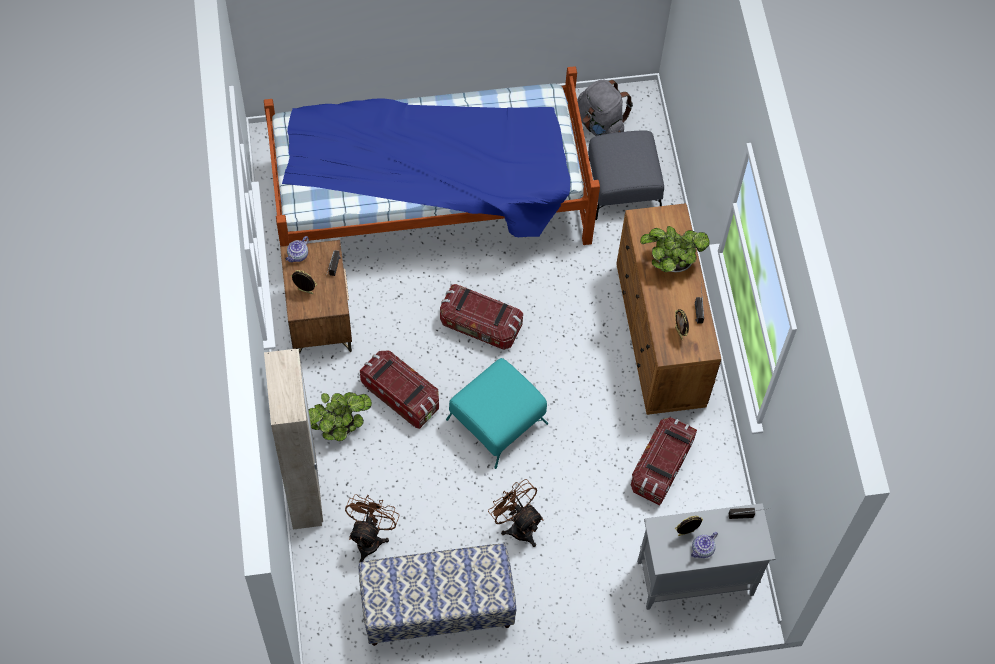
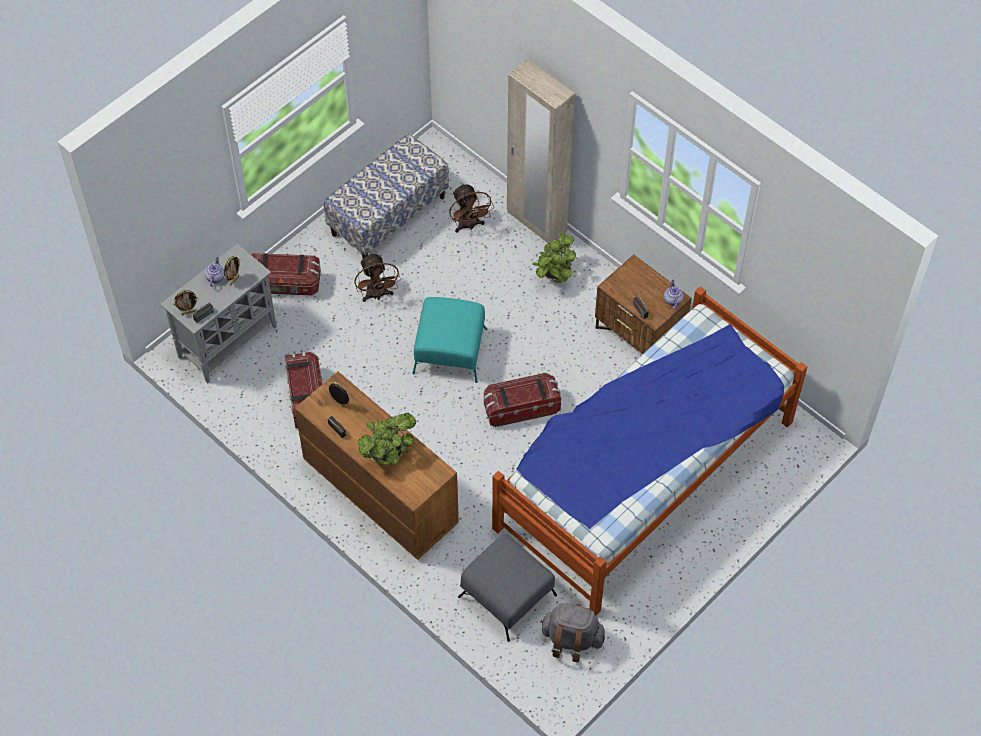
camera: 145 degrees right, 5 degrees down
picture frame [291,270,317,294] -> picture frame moved to [173,290,198,315]
storage box [360,351,439,429] -> storage box moved to [251,253,321,296]
brown fan [488,479,544,547] -> brown fan turned 60 degrees clockwise [354,252,401,302]

